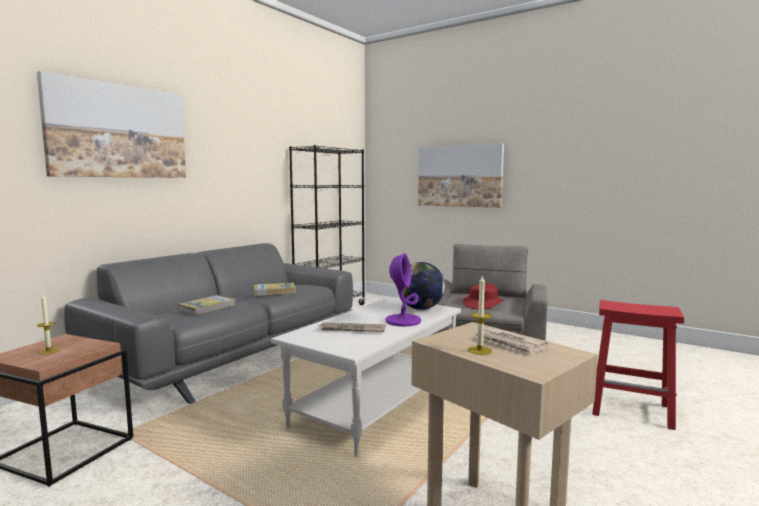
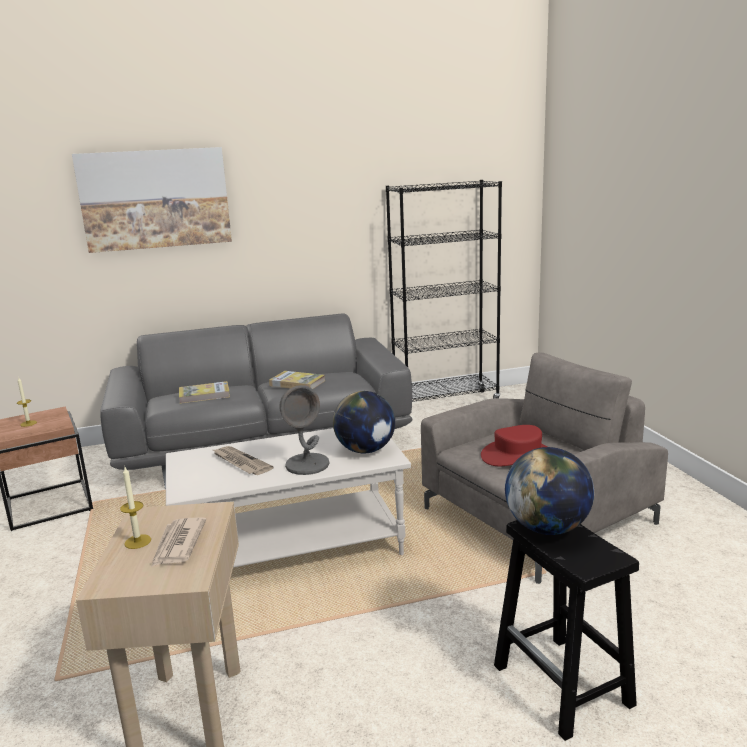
camera: 40 degrees right, 10 degrees up
purple table lamp [385,253,421,326] -> grey table lamp [279,385,330,475]
picture [418,143,504,208] -> none
red stool [592,300,684,430] -> black stool [494,520,639,741]
none -> globe [505,447,594,535]

